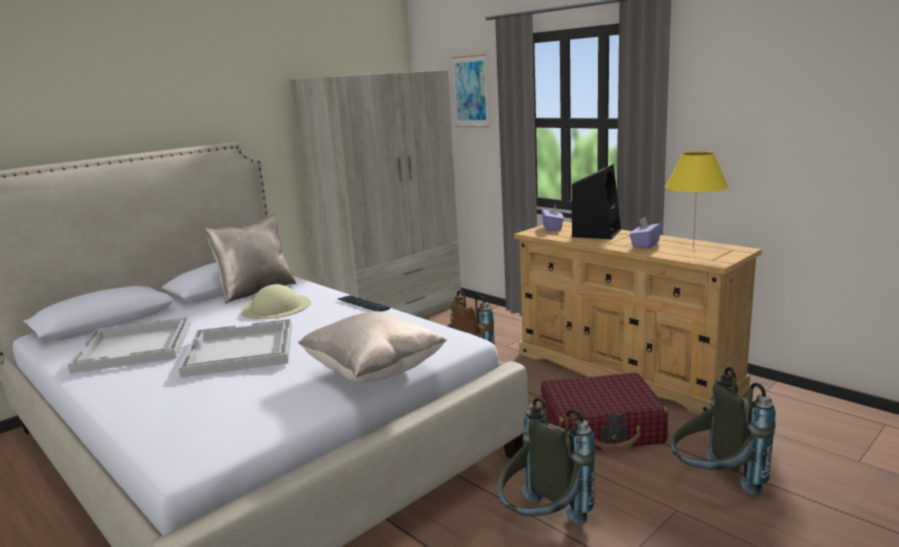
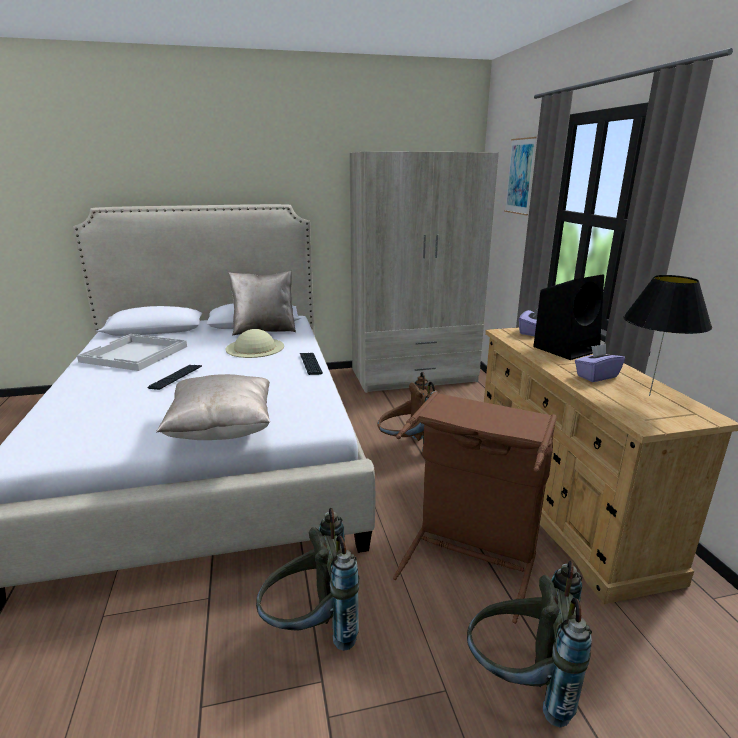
camera: 30 degrees right, 5 degrees up
white tray [179,319,292,378] -> keyboard [147,365,202,390]
red suitcase [541,372,668,452] -> brown laundry basket [393,392,557,624]
yellow table lamp [665,151,729,247] -> black table lamp [623,275,712,396]

